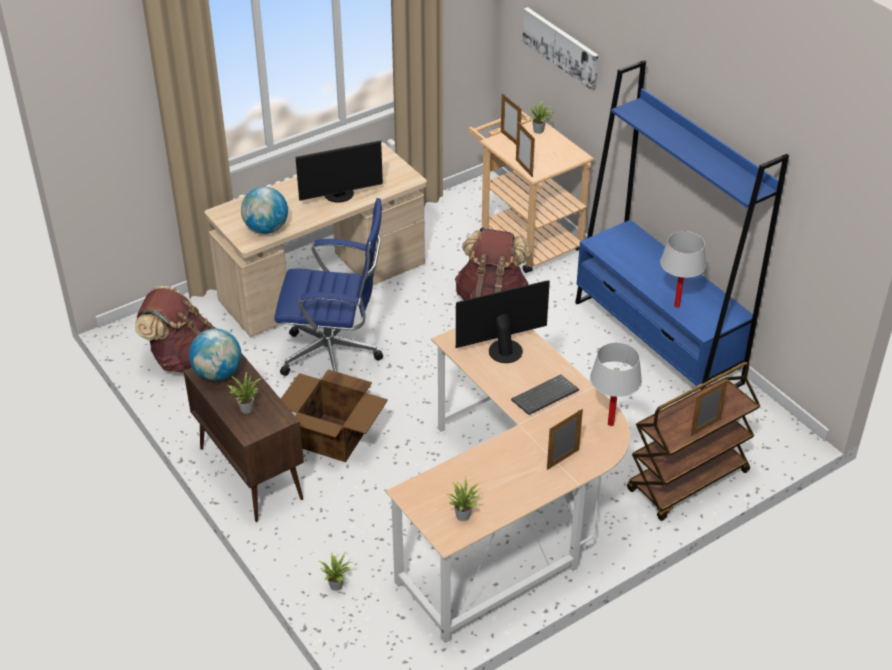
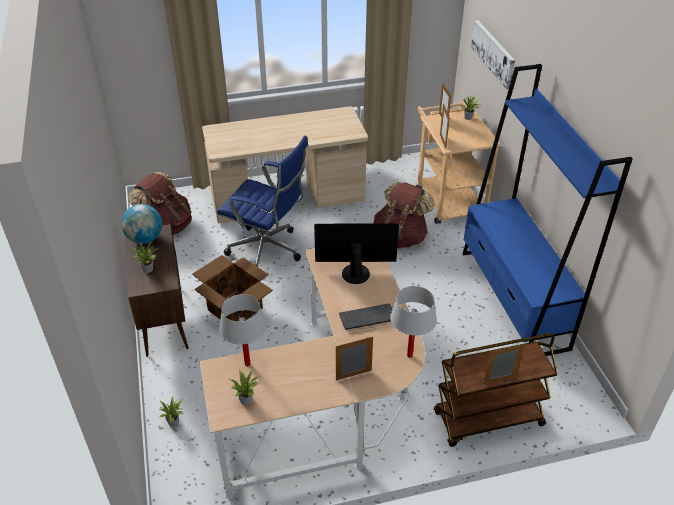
camera: 20 degrees right, 0 degrees up
globe [241,187,288,234] -> none
monitor [296,141,383,203] -> none
white table lamp [660,231,706,308] -> white table lamp moved to [220,294,267,366]

